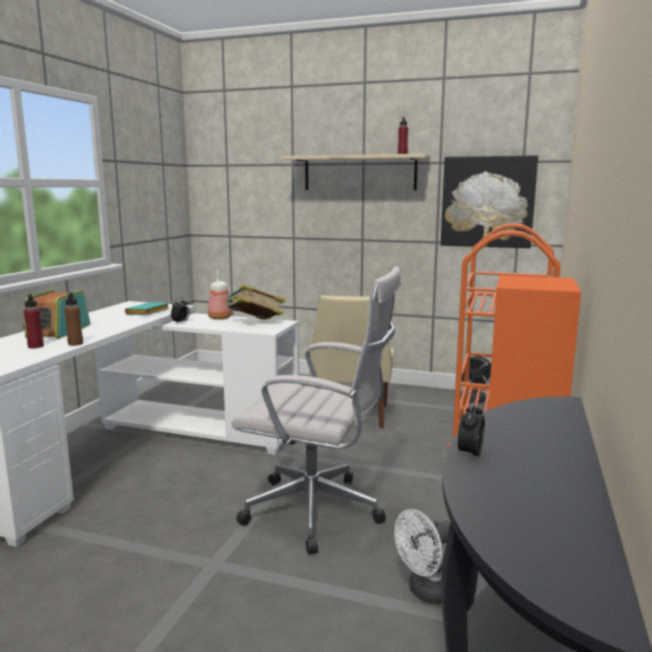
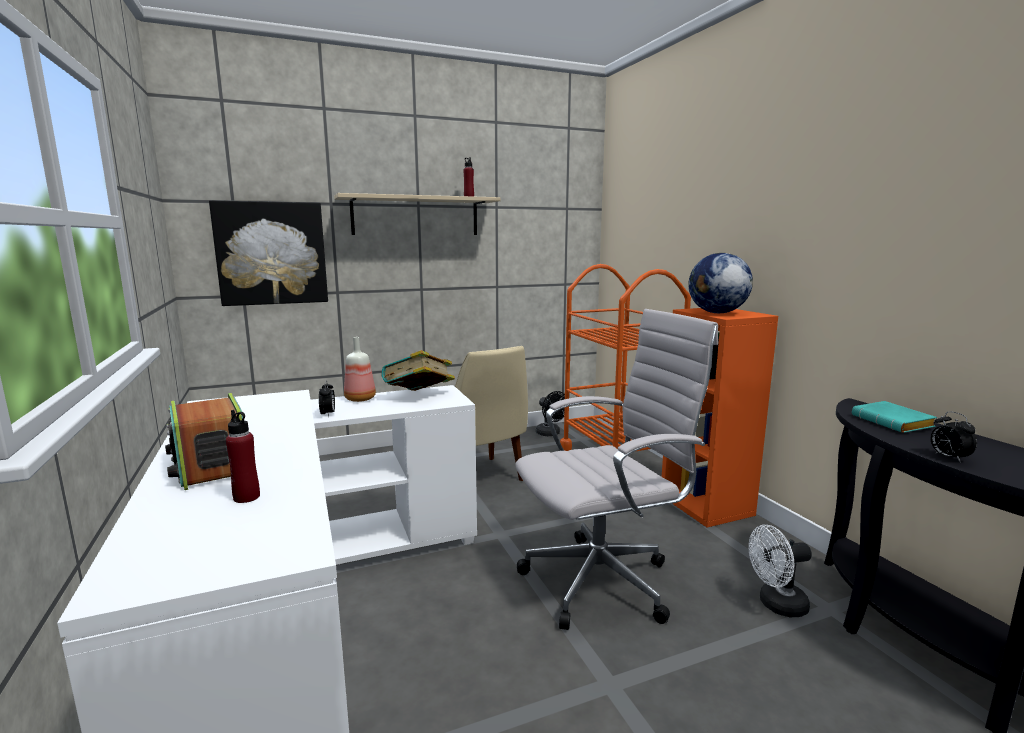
camera: 40 degrees left, 0 degrees up
brown bottle [64,292,83,346] -> none
turquoise book [125,302,170,315] -> turquoise book moved to [852,401,937,433]
white fan [394,509,451,604] -> white fan turned 60 degrees clockwise [748,525,812,617]
picture [441,155,538,248] -> picture moved to [209,200,328,306]
none -> globe [688,253,753,313]

